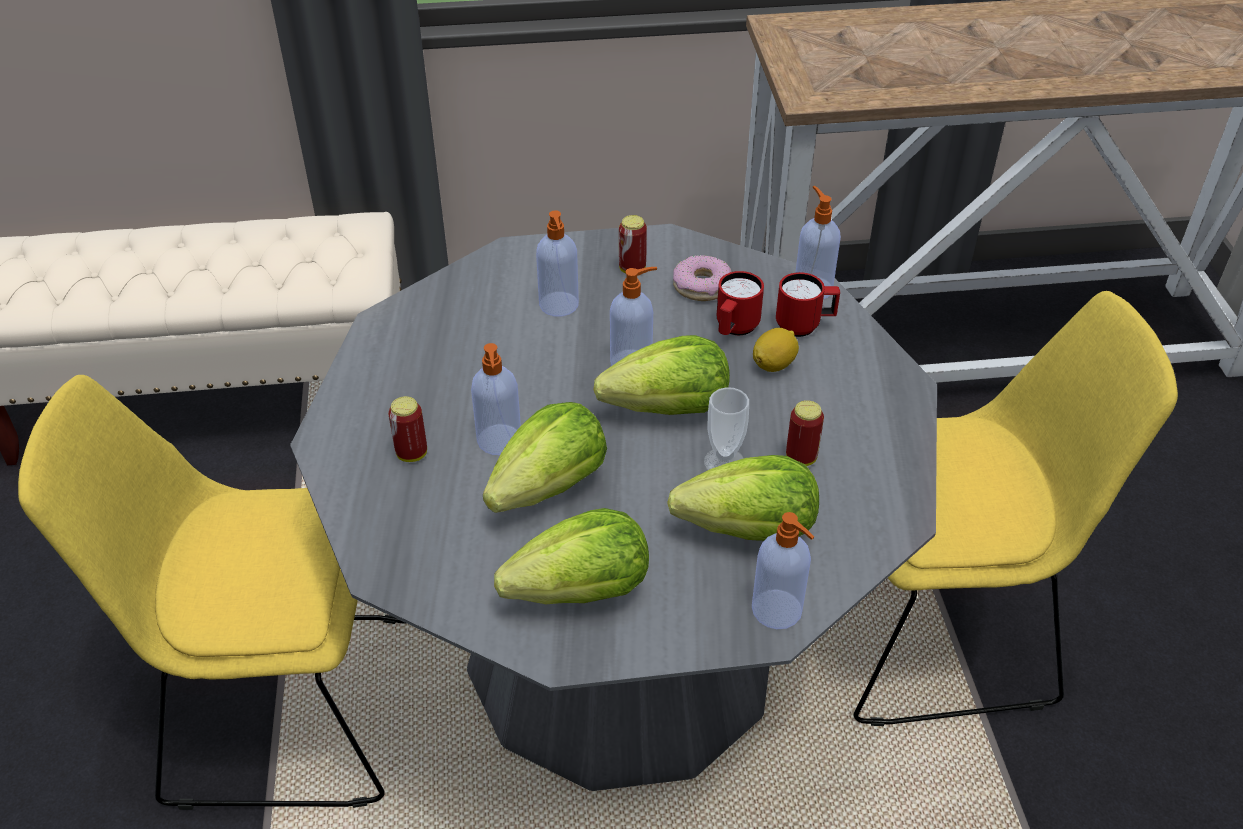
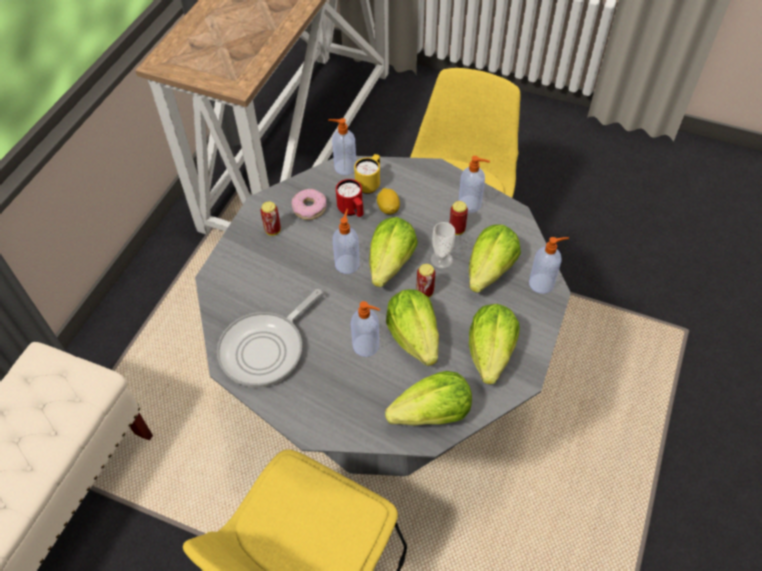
camera: 60 degrees left, 10 degrees up
can [388,396,427,462] -> can moved to [416,264,435,298]
soap dispenser [536,210,579,317] -> soap dispenser moved to [458,156,490,213]
red mug [776,272,840,337] -> yellow mug [354,154,380,194]
none -> frying pan [217,289,322,387]
none -> lettuce [385,371,472,426]

